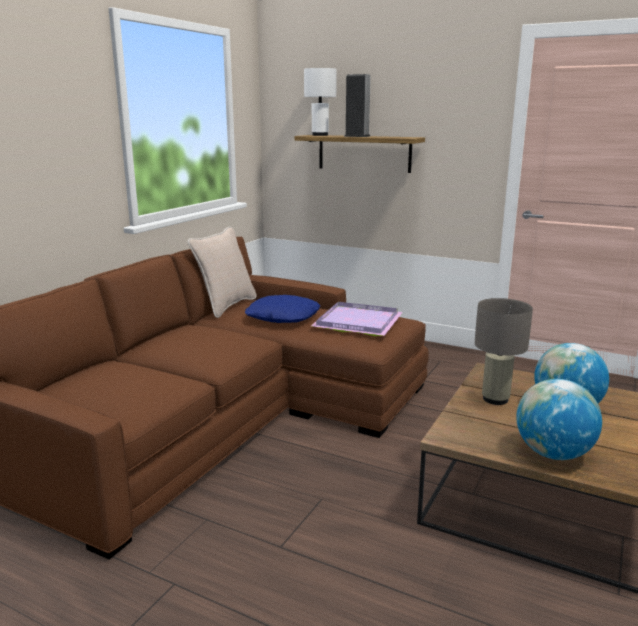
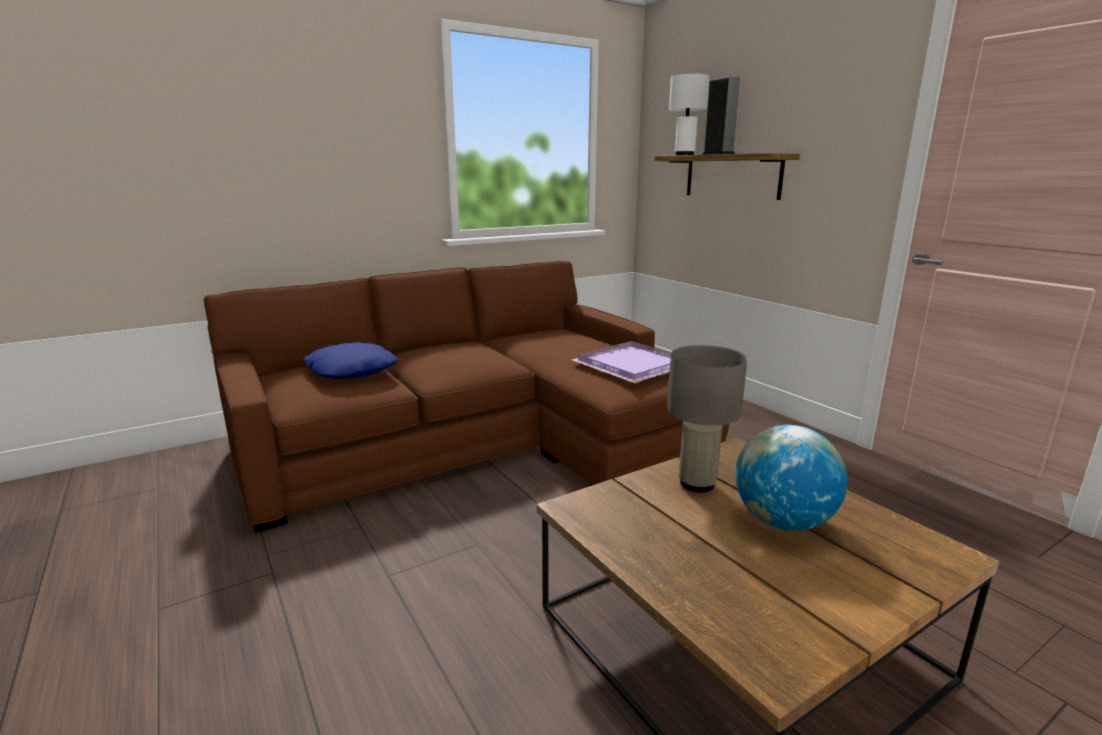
camera: 30 degrees right, 0 degrees up
beige pillow [188,226,257,318] -> none
blue pillow [245,295,320,323] -> blue pillow moved to [303,342,398,379]
globe [516,379,602,460] -> none

